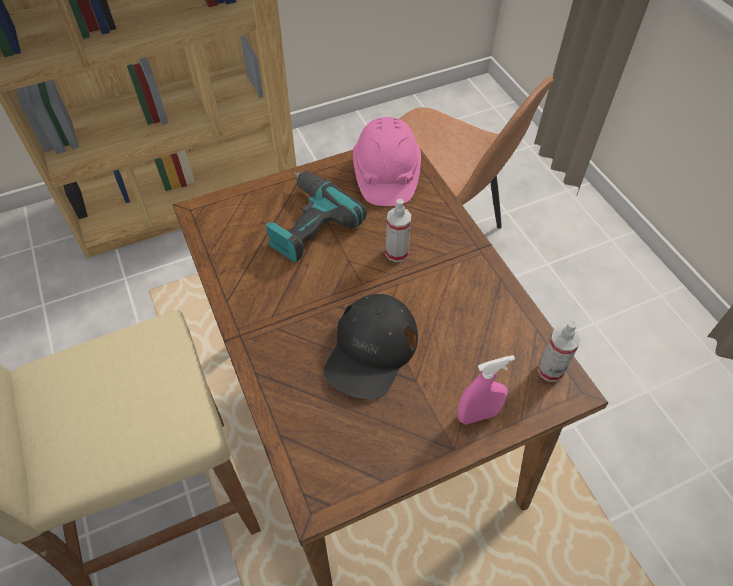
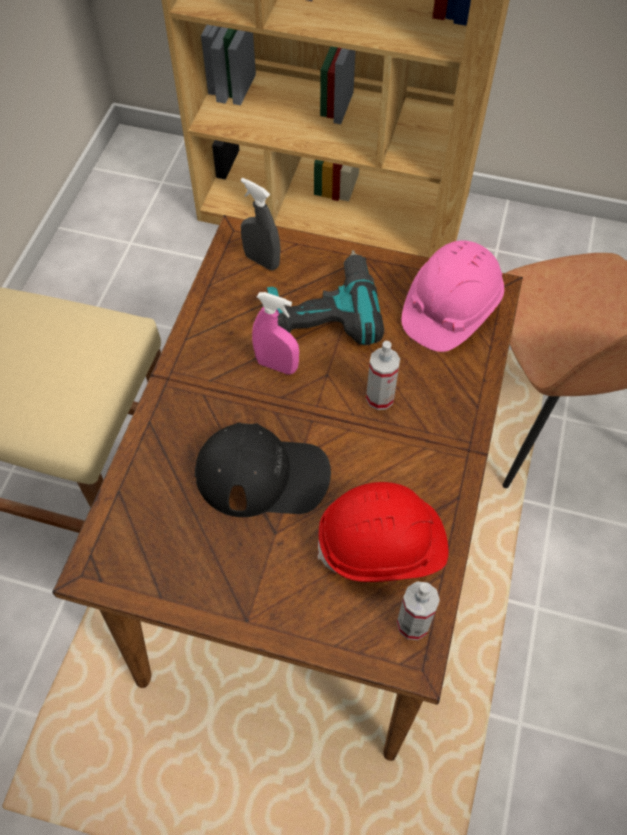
camera: 40 degrees right, 5 degrees up
black cap [323,294,418,399] -> black cap turned 150 degrees counterclockwise [195,422,331,517]
pink spray bottle [457,355,515,425] -> pink spray bottle moved to [252,292,299,375]
none -> grey spray bottle [241,178,281,270]
none -> red hard hat [317,482,448,582]

